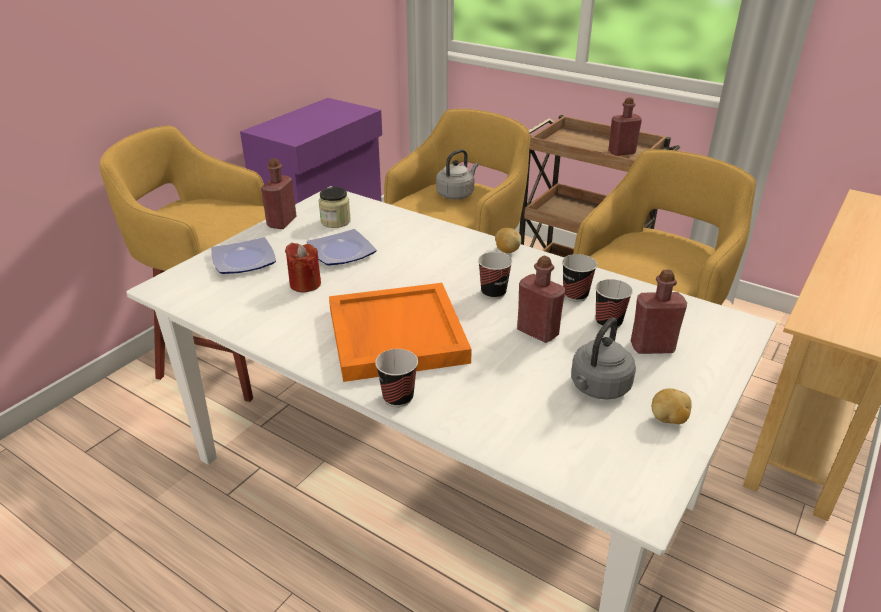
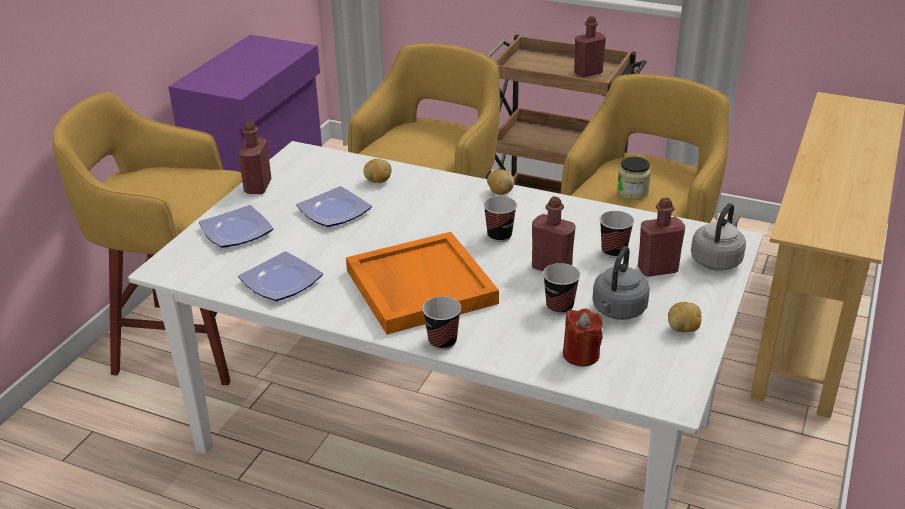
camera: 10 degrees left, 0 degrees up
red candle [285,243,321,293] -> red candle moved to [563,308,602,366]
jar [319,187,351,228] -> jar moved to [617,157,651,200]
grey kettle [436,149,479,200] -> grey kettle moved to [691,203,746,271]
cup [562,254,597,302] -> cup moved to [543,263,580,314]
none -> plate [238,251,323,301]
none -> potato [363,159,391,183]

